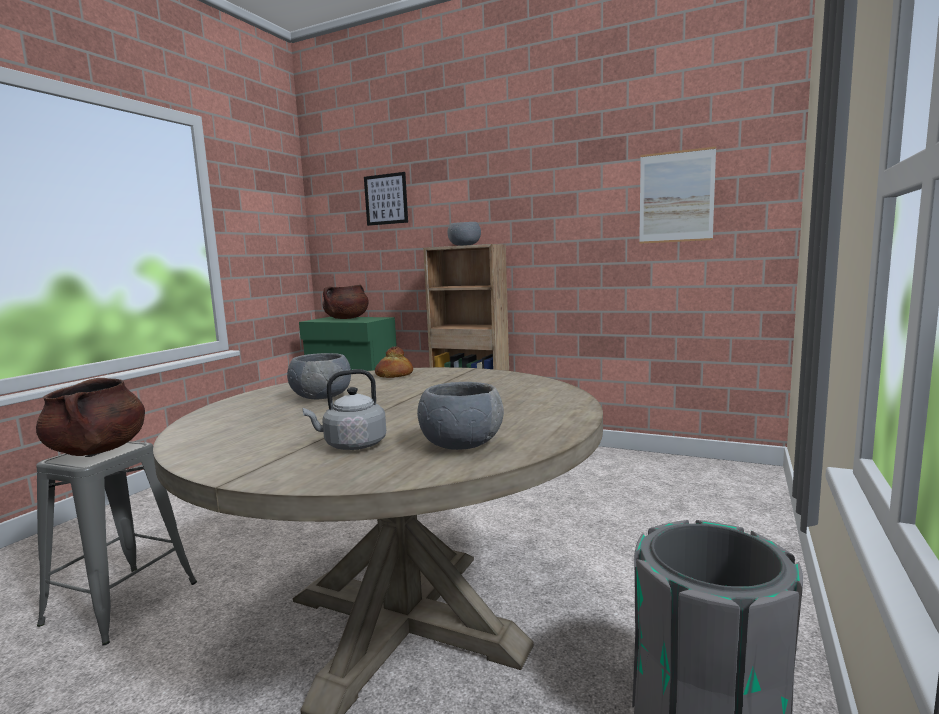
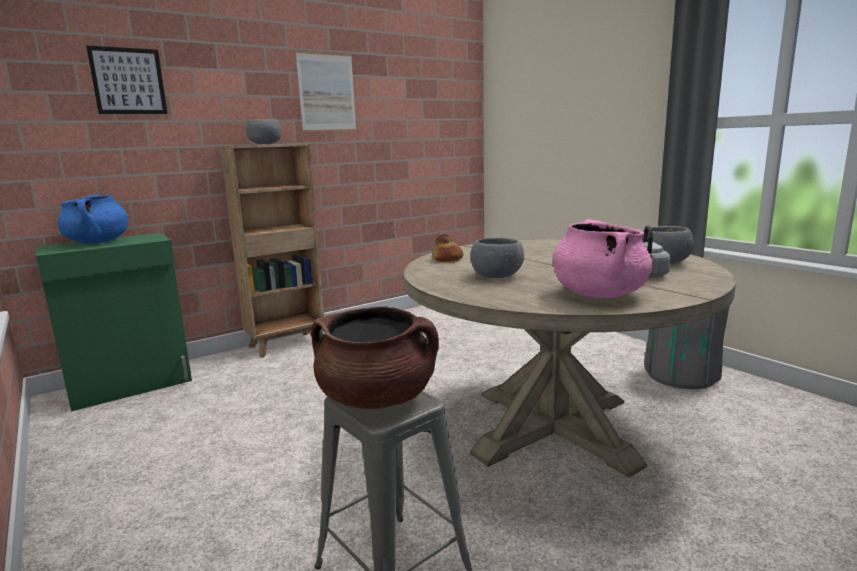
camera: 60 degrees left, 5 degrees up
brown cooking pot [323,284,368,319] -> blue cooking pot [57,195,128,244]
picture [639,147,716,244] -> picture moved to [296,51,357,132]
none -> pink cooking pot [552,219,653,298]

